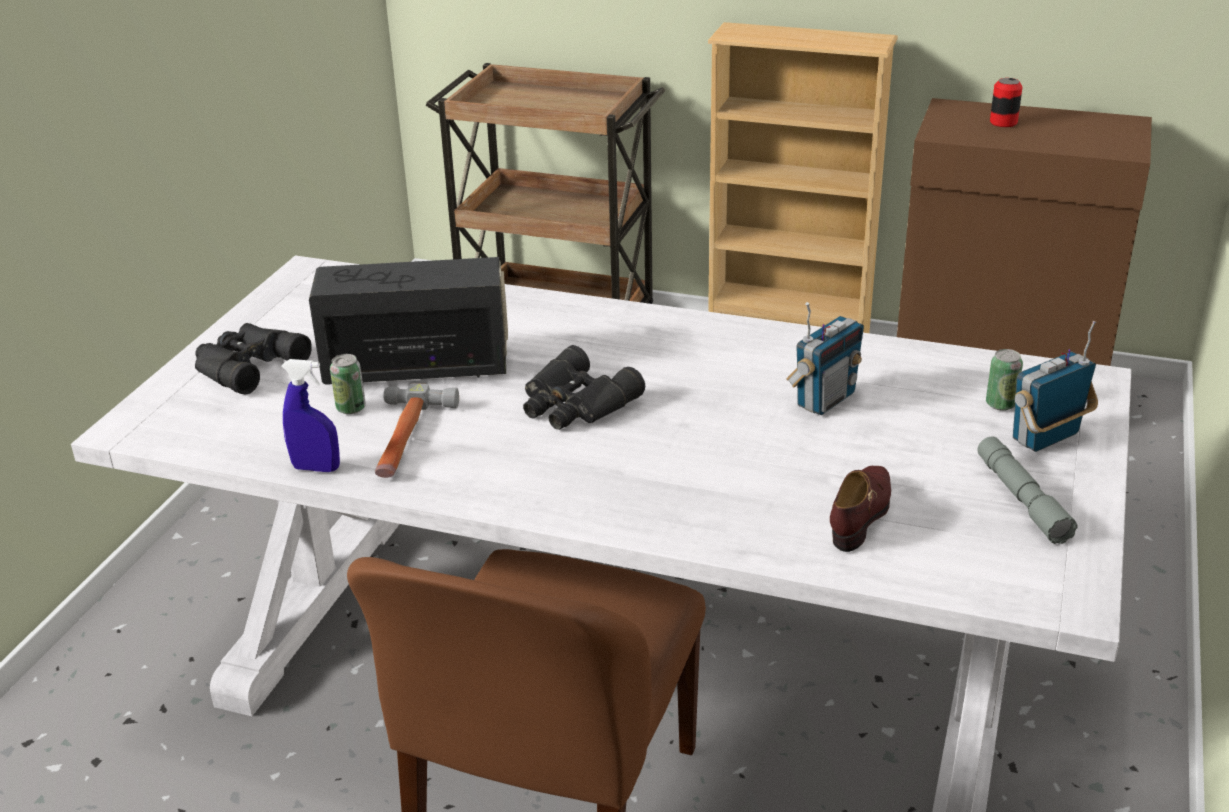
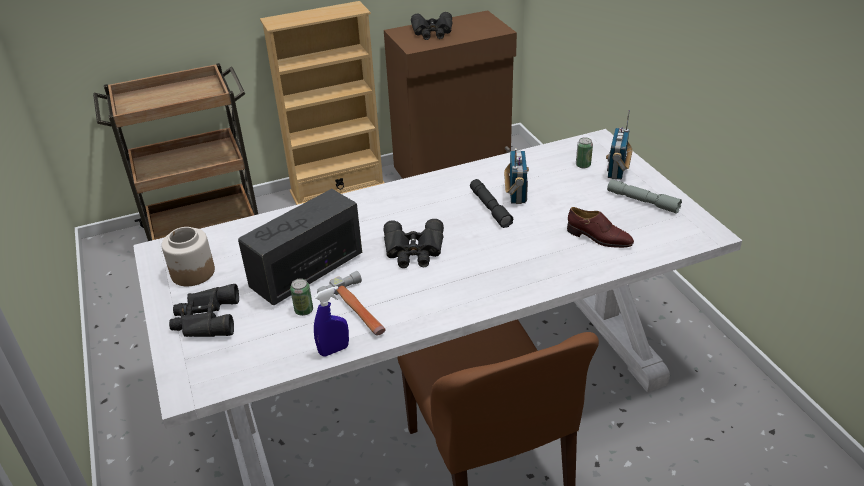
camera: 40 degrees left, 5 degrees up
brown shoe [830,466,891,552] -> brown shoe turned 135 degrees clockwise [567,207,634,248]
can [990,78,1023,127] -> black binoculars [411,12,453,40]
none -> jar [161,227,215,286]
none -> black flashlight [470,179,514,228]

